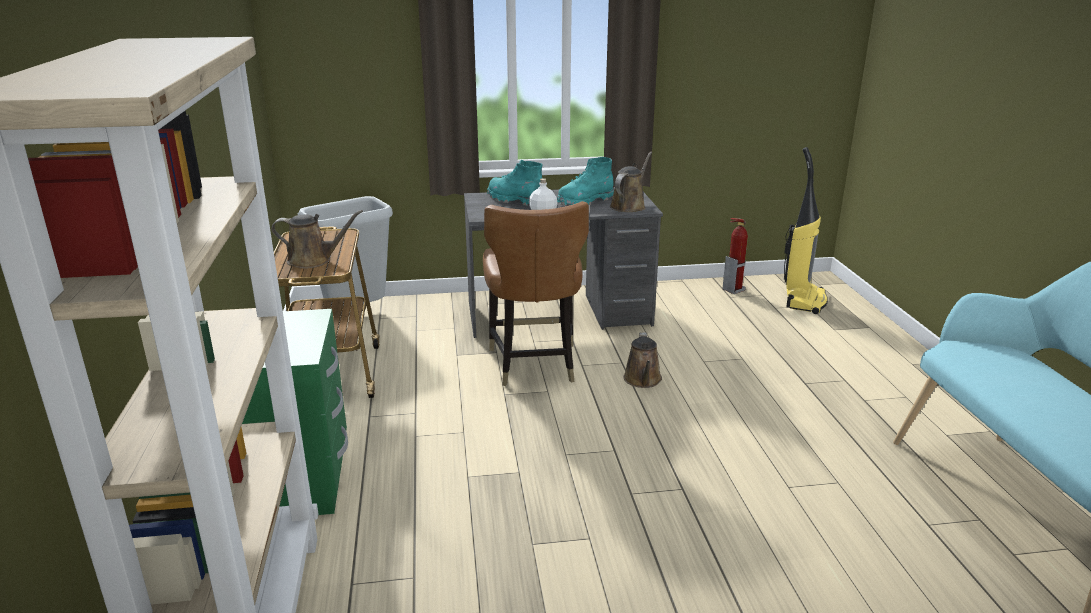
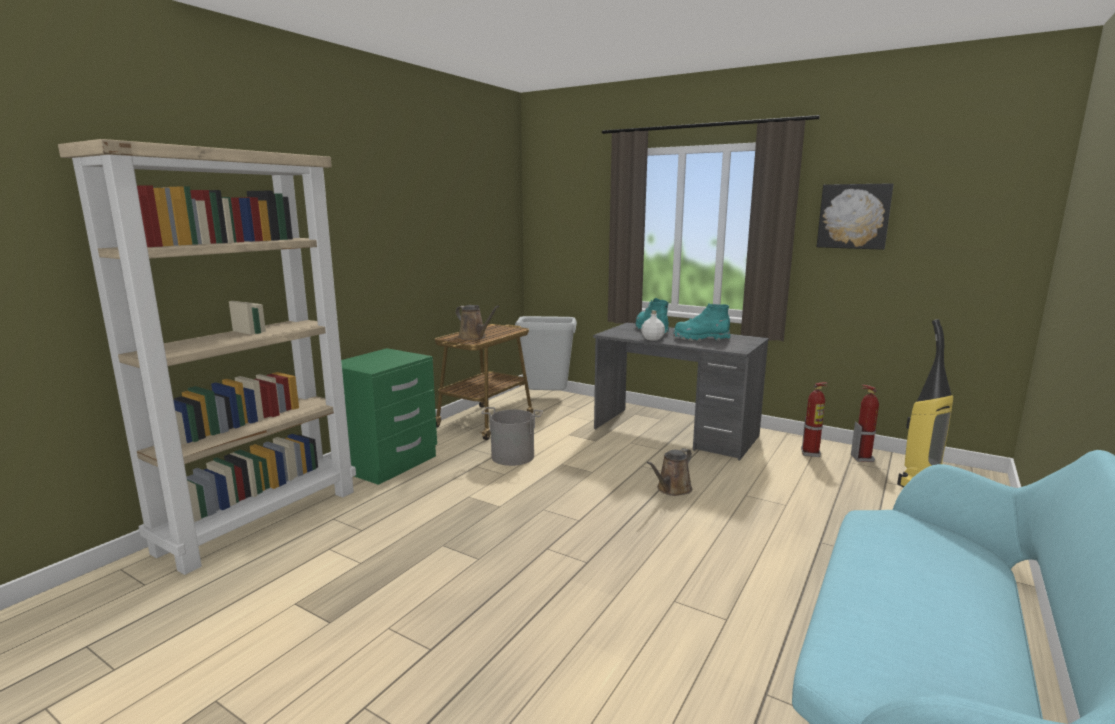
camera: 40 degrees right, 10 degrees down
brown chair [483,201,589,386] -> none
brown watering can [610,152,652,212] -> none
none -> grey bucket [481,407,543,466]
none -> fire extinguisher [801,382,828,457]
none -> picture [817,183,894,250]

